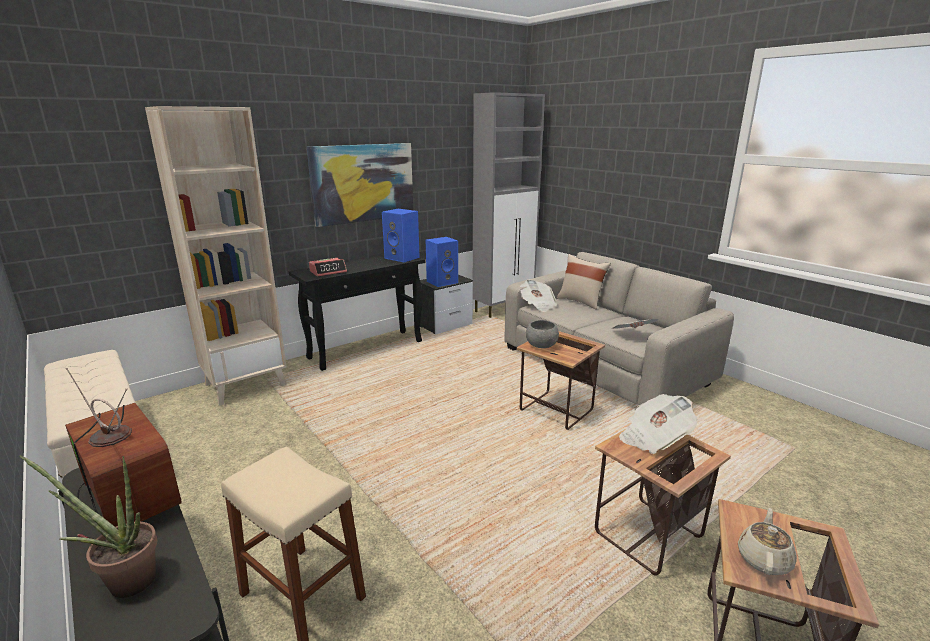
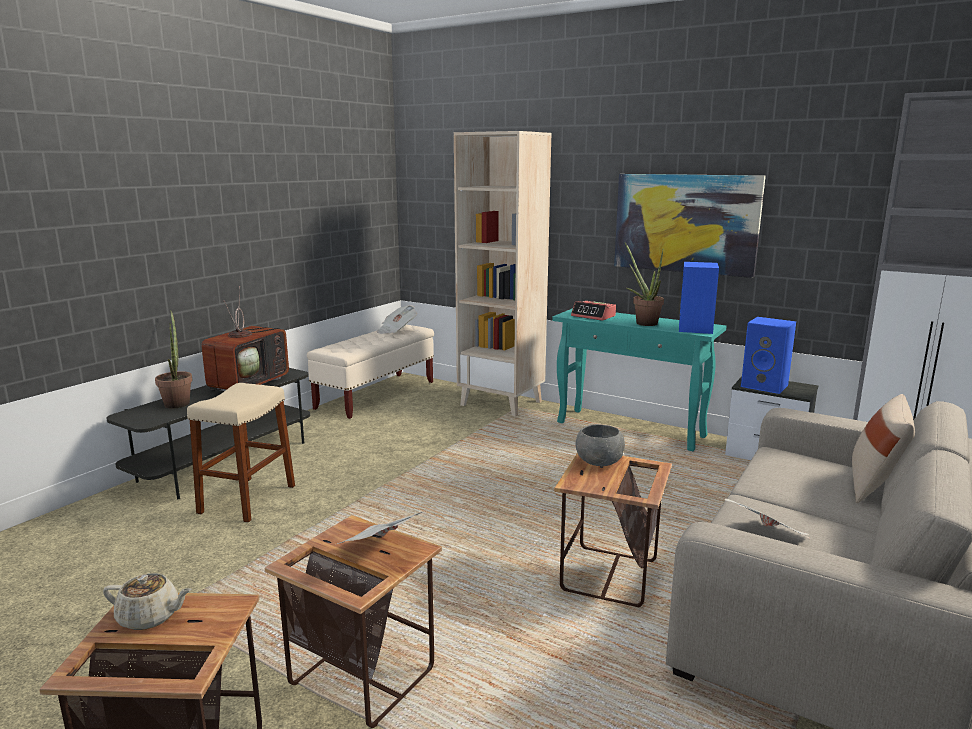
camera: 70 degrees right, 5 degrees down
black console table [289,255,426,371] -> turquoise console table [552,308,726,451]
newspaper [520,279,557,312] -> newspaper moved to [377,305,417,334]
none -> potted plant [625,243,664,326]

